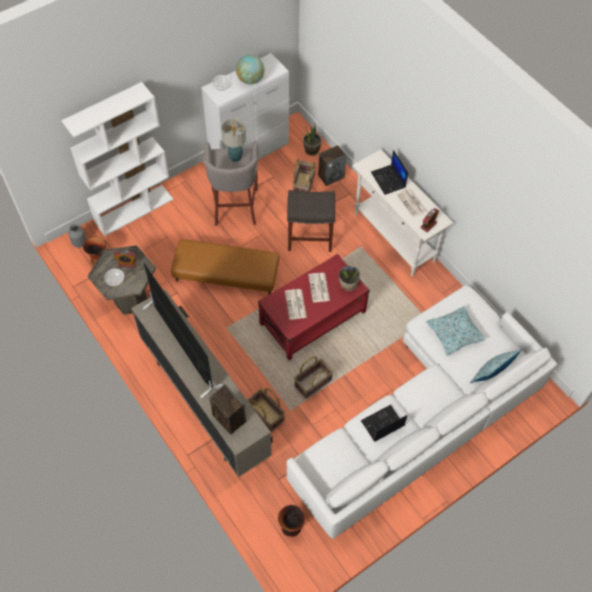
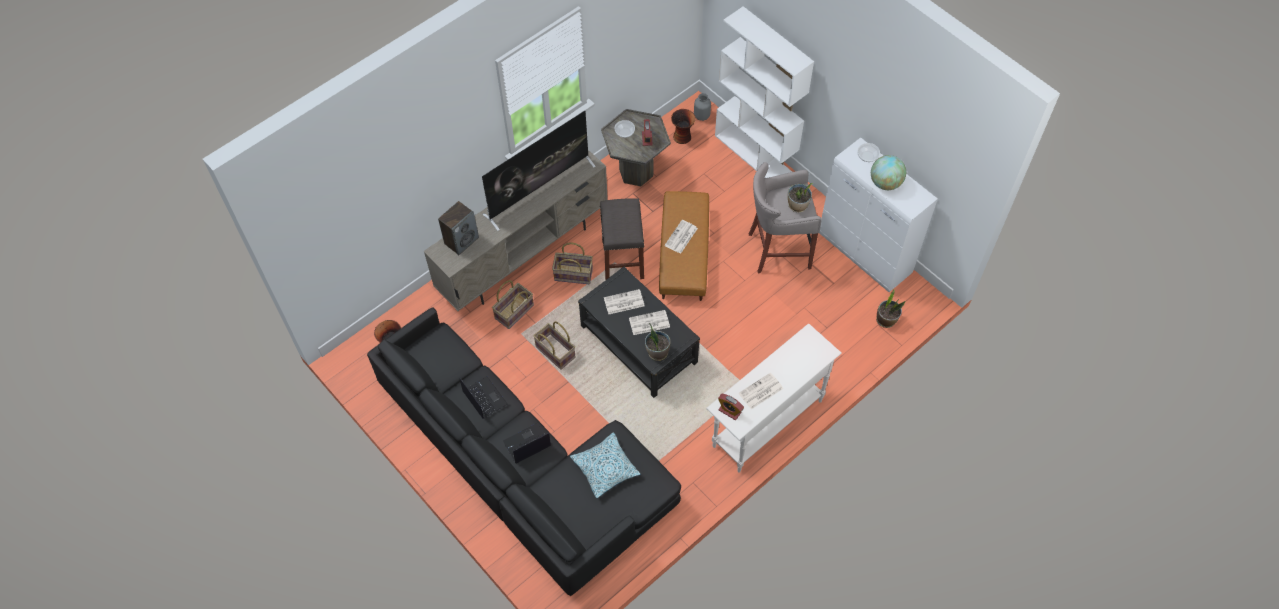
camera: 85 degrees right, 0 degrees up
table lamp [221,118,246,162] -> potted plant [788,183,813,212]
red coffee table [258,254,370,360] -> black coffee table [578,267,700,398]
grey stool [287,190,335,252] -> grey stool moved to [600,198,645,280]
white sofa [287,285,557,539] -> black sofa [367,307,681,596]
basket [293,158,316,192] -> basket moved to [552,242,593,284]
speaker [318,145,346,186] -> none
laptop [371,150,408,195] -> laptop moved to [503,423,551,463]
pillow [470,349,522,383] -> none
none -> newspaper [665,220,698,254]

